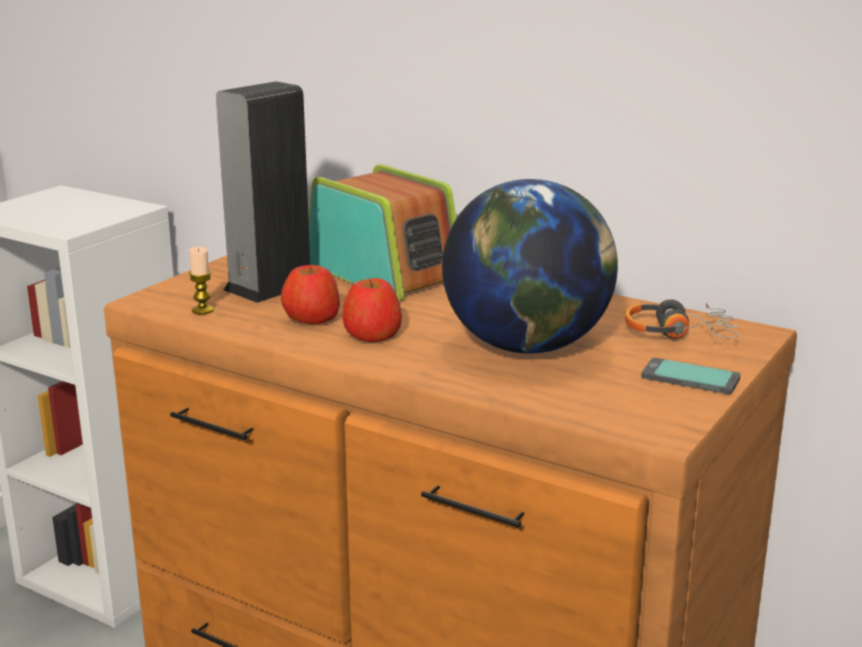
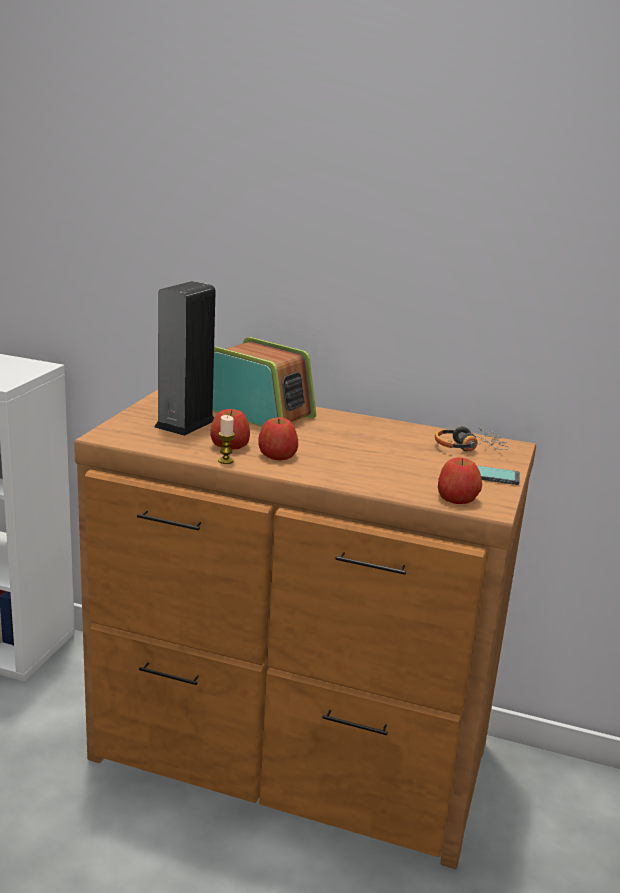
camera: 15 degrees left, 0 degrees up
candle [189,247,214,314] -> candle moved to [218,415,235,464]
globe [442,179,618,354] -> none
none -> apple [438,457,482,504]

